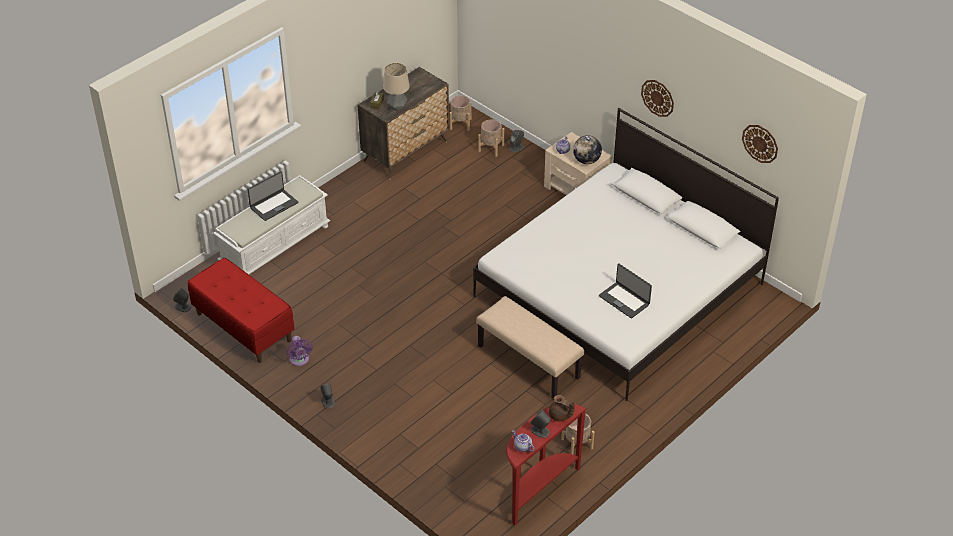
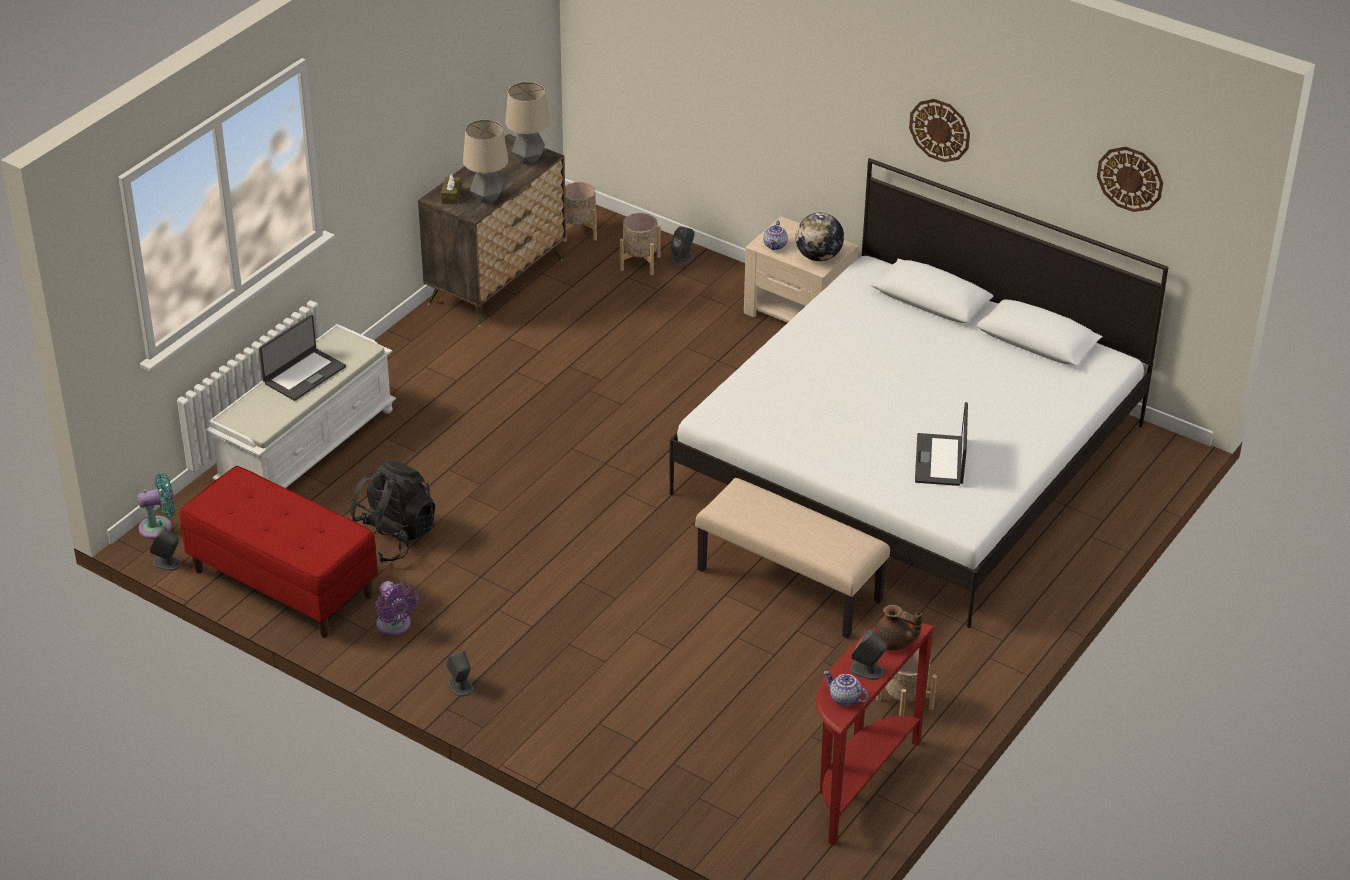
camera: 10 degrees left, 5 degrees down
laptop [599,263,652,319] -> laptop turned 60 degrees clockwise [915,402,968,486]
none -> turquoise fan [137,473,176,539]
none -> black backpack [350,460,435,563]
none -> table lamp [505,82,550,164]

